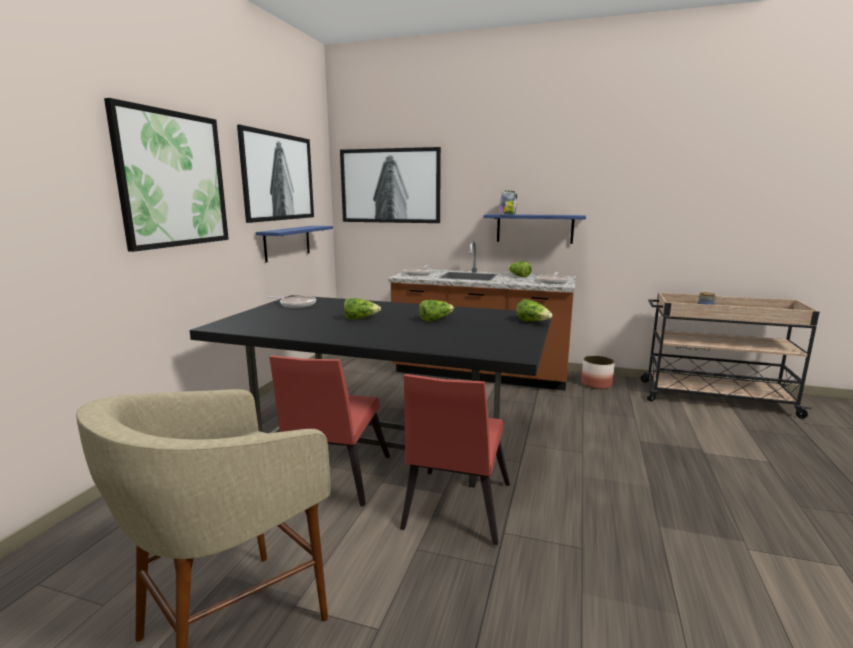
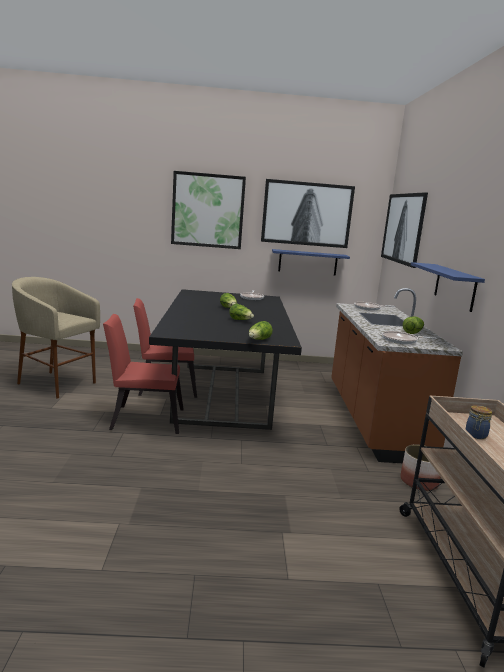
camera: 70 degrees right, 0 degrees up
jar [499,190,517,215] -> none

